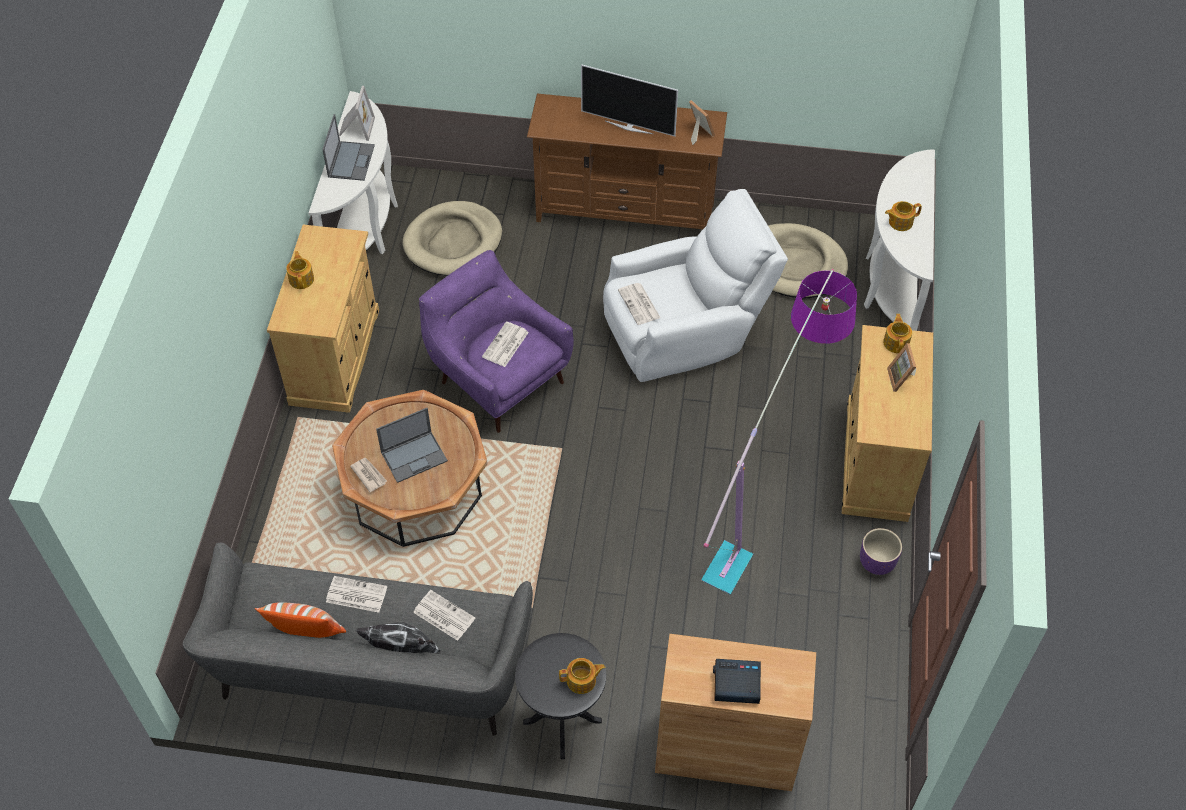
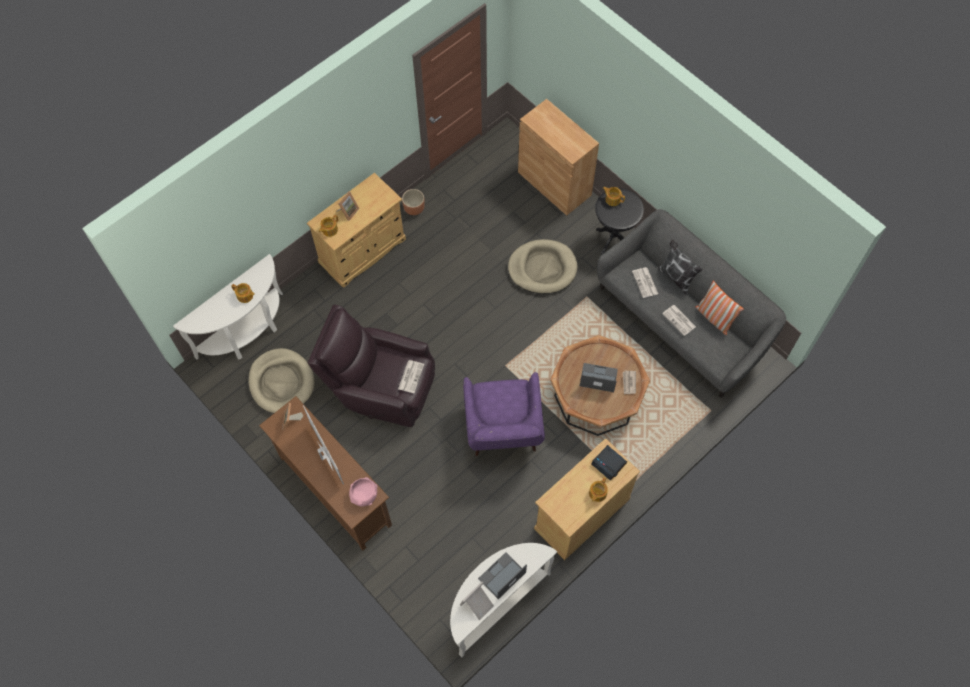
camera: 140 degrees left, 10 degrees up
beige dog bed [402,201,502,276] -> beige dog bed moved to [508,239,578,294]
newspaper [482,322,529,367] -> none
white armchair [603,189,788,382] -> brown armchair [308,305,435,427]
floor lamp [701,269,857,595] -> none
alarm clock [713,659,761,704] -> alarm clock moved to [591,445,627,481]
purple planter [860,528,902,575] -> brown planter [402,189,425,215]
none -> pink bowl [349,477,378,506]

